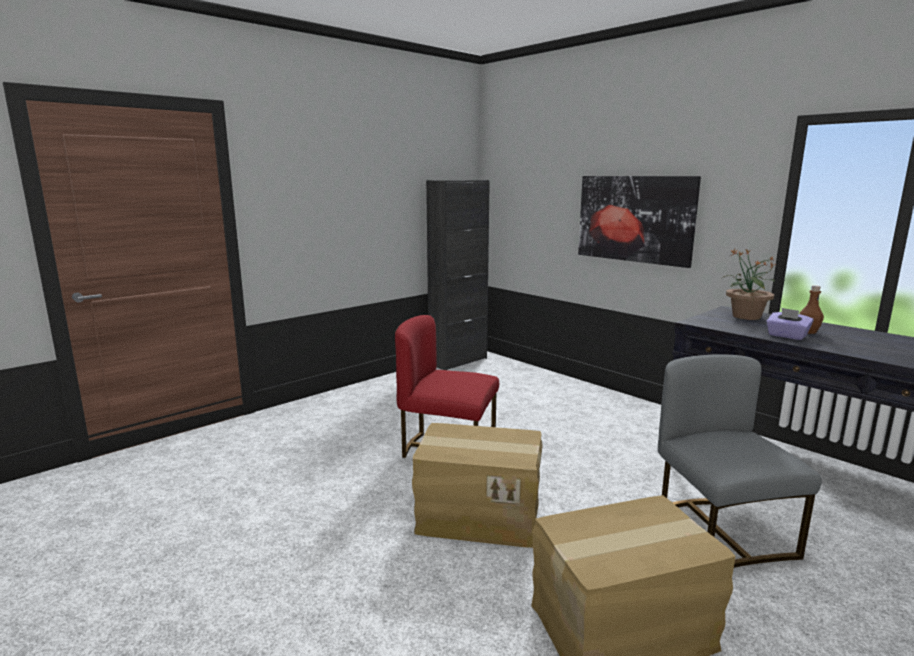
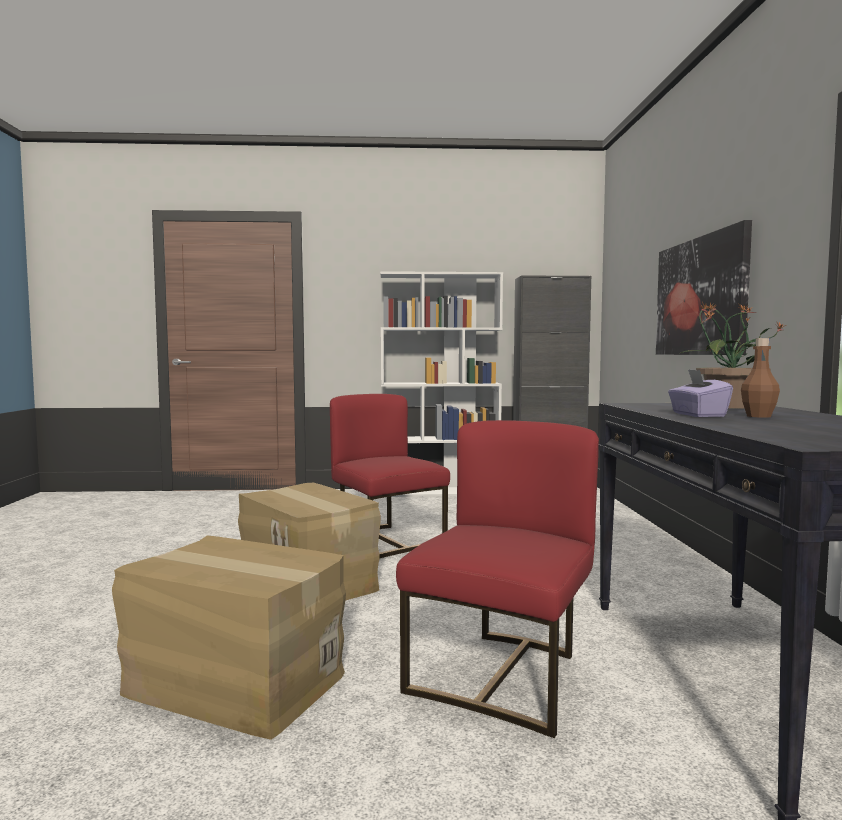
camera: 40 degrees right, 10 degrees down
grey chair [658,354,822,568] -> red chair [396,420,599,738]
none -> white bookcase [380,271,503,497]

